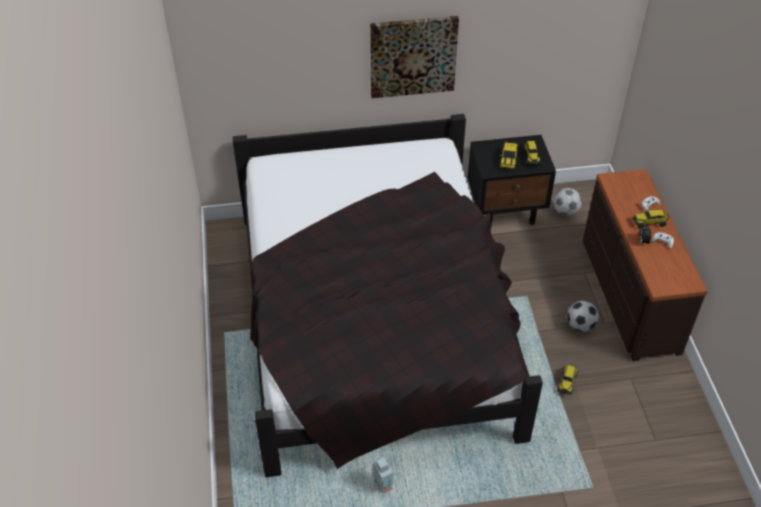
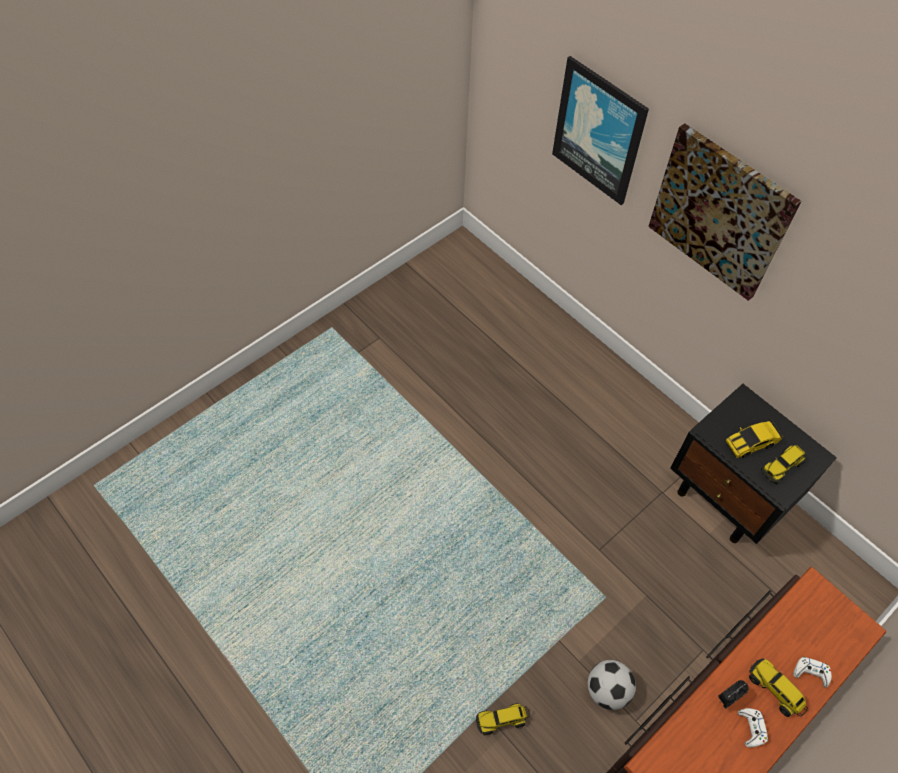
camera: 55 degrees right, 10 degrees up
black bed [233,114,543,477] -> none
toy robot [373,457,393,494] -> none
football [554,188,582,216] -> none
none -> picture [552,56,649,205]

